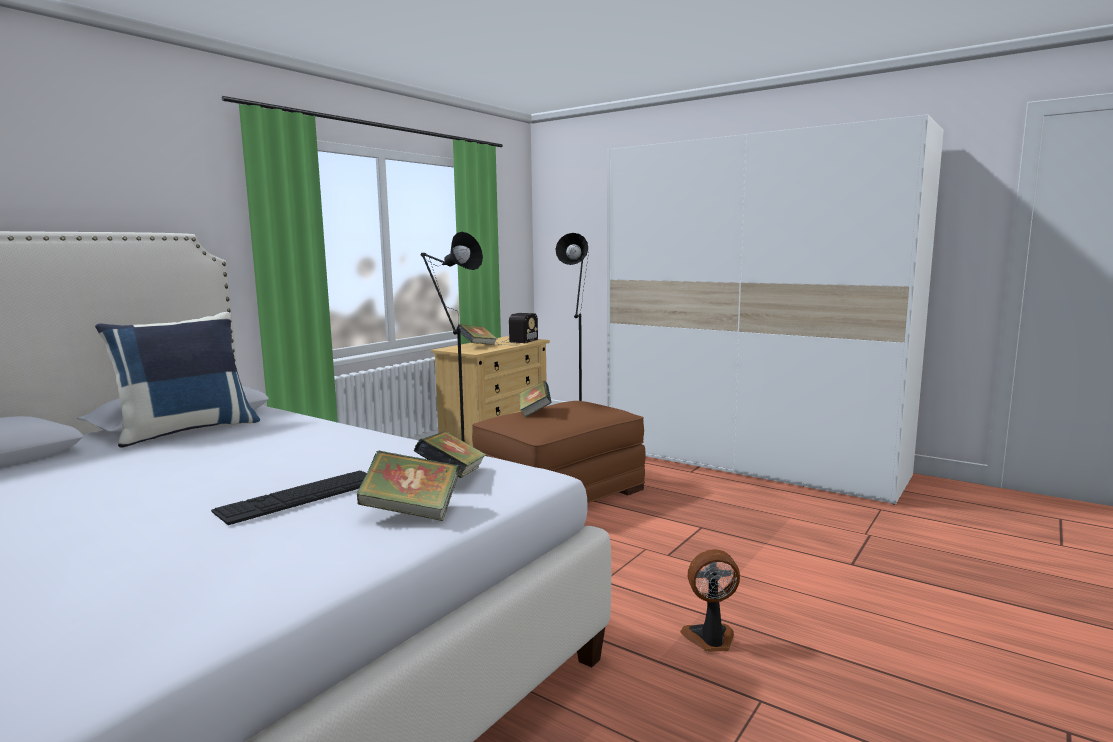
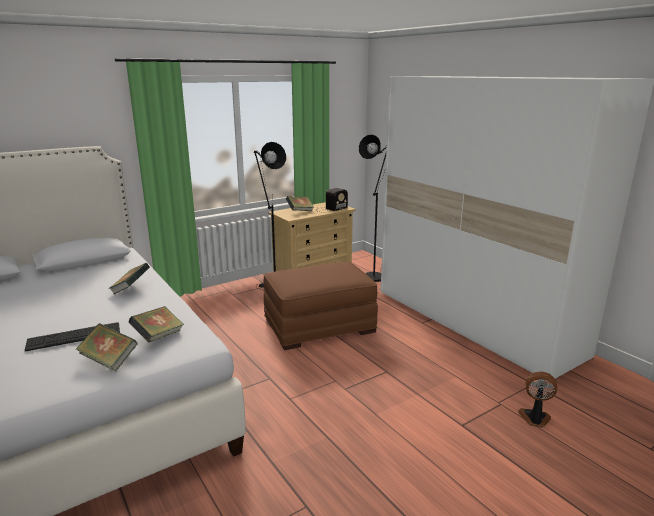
camera: 20 degrees right, 10 degrees up
blue pillow [95,312,260,448] -> none
book [519,381,551,417] -> book moved to [108,263,150,294]
fan [680,549,740,652] -> fan moved to [518,372,557,428]

